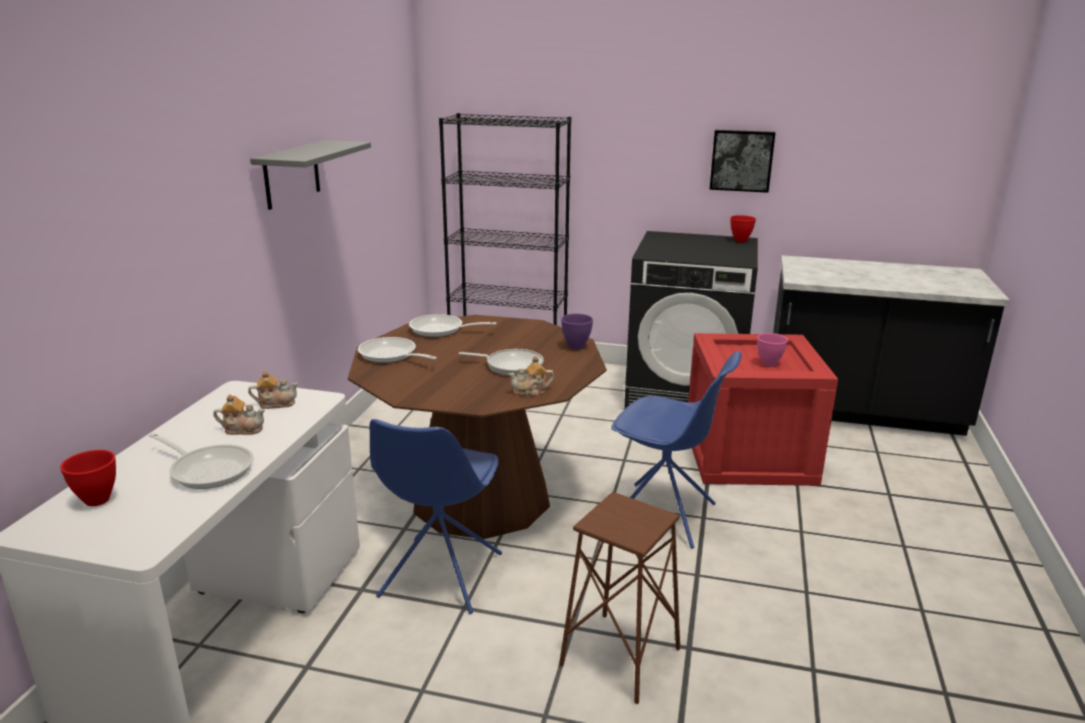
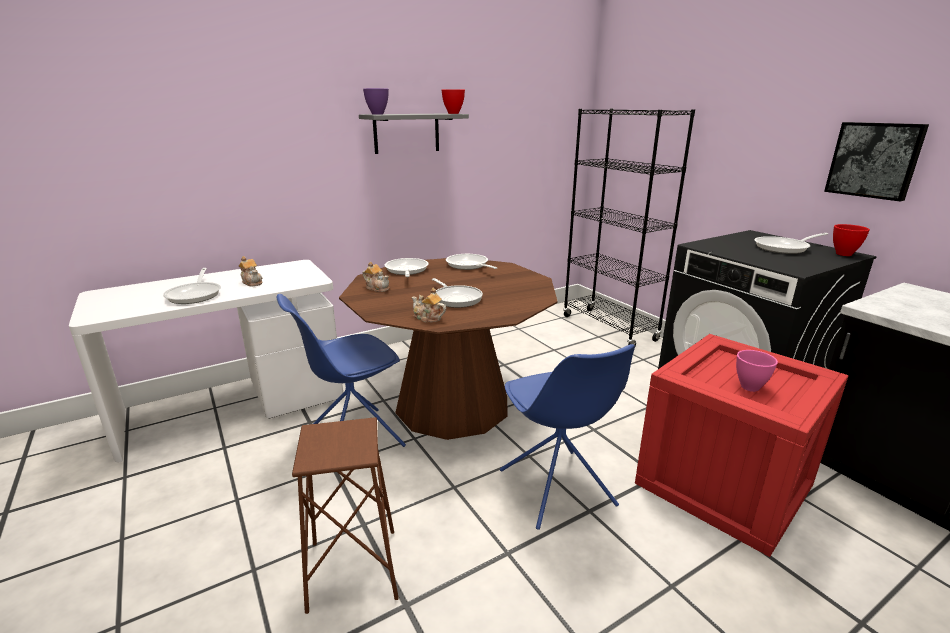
camera: 45 degrees right, 0 degrees up
red bowl [60,450,116,506] -> red bowl moved to [442,89,465,114]
teapot [248,371,298,409] -> teapot moved to [363,262,389,292]
purple bowl [561,314,593,350] -> purple bowl moved to [363,88,389,114]
none -> frying pan [754,233,828,254]

